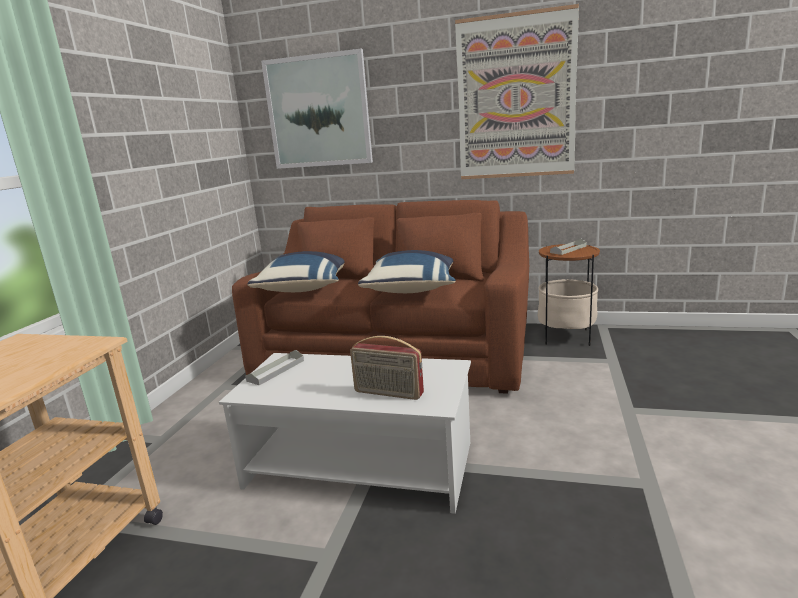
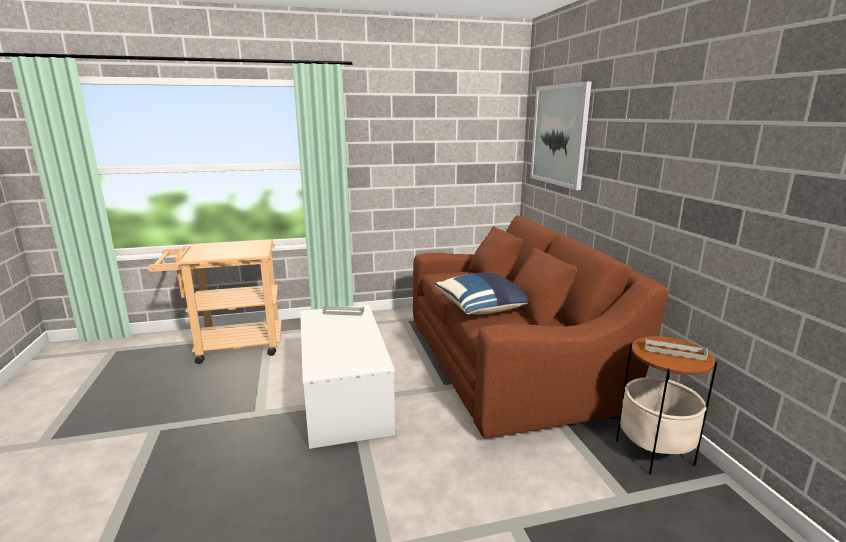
camera: 60 degrees right, 0 degrees up
blue pillow [248,251,345,292] -> none
radio [350,336,424,400] -> none
picture [455,4,579,179] -> none

